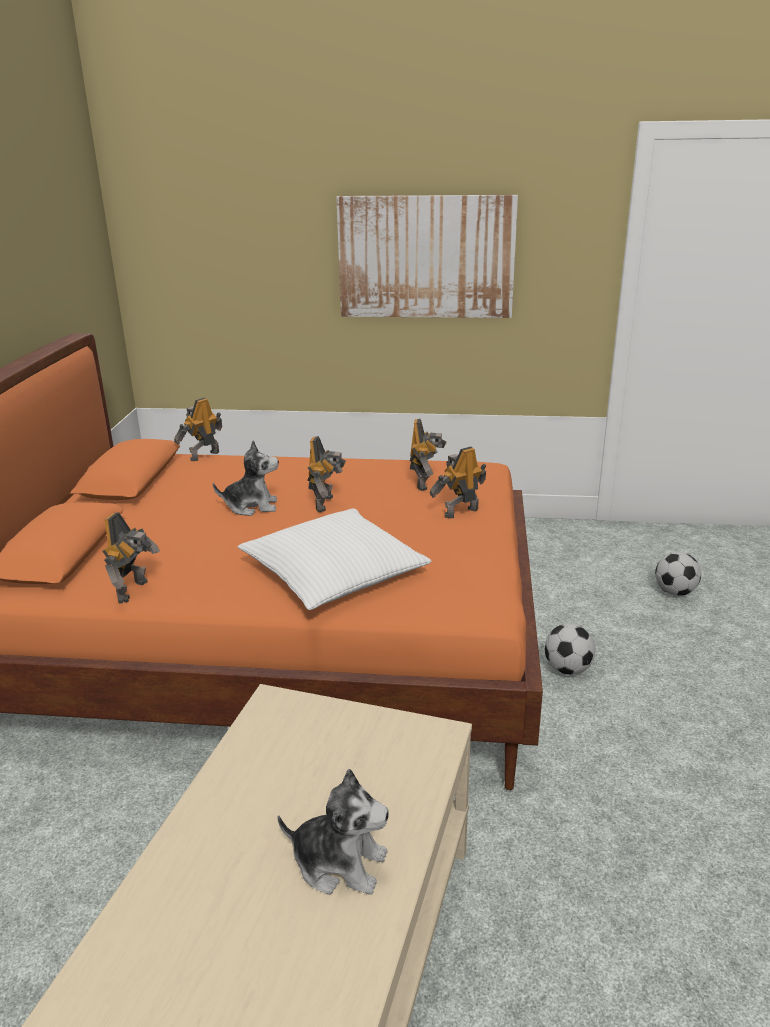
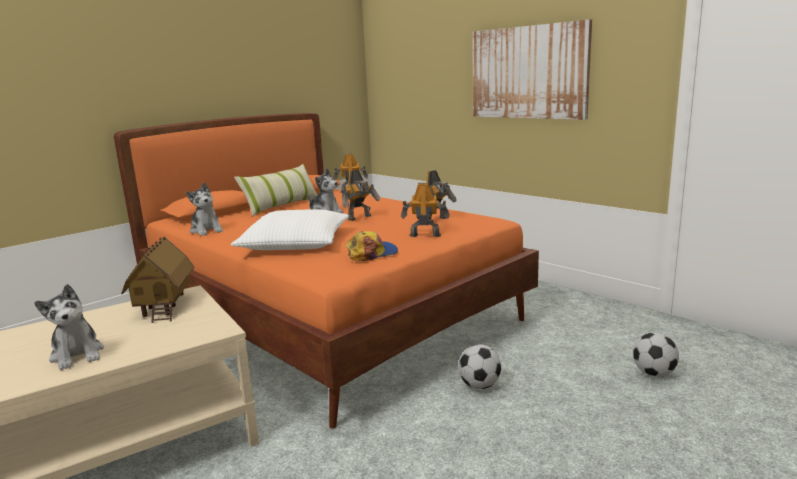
camera: 40 degrees right, 10 degrees down
toy robot [102,513,160,604] -> plush toy [186,182,223,236]
none -> toy house [121,237,194,323]
none -> pillow [234,164,318,217]
none -> cap [346,231,398,261]

